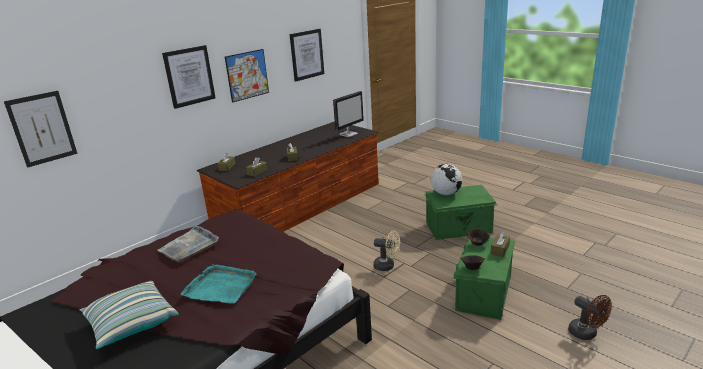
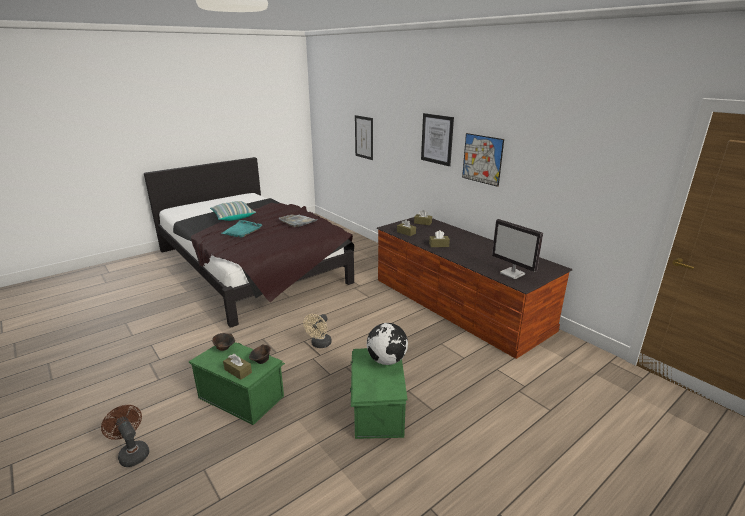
camera: 95 degrees right, 0 degrees up
picture [290,29,324,82] -> none
brown fan [568,295,612,340] -> brown fan turned 75 degrees clockwise [101,405,149,467]

